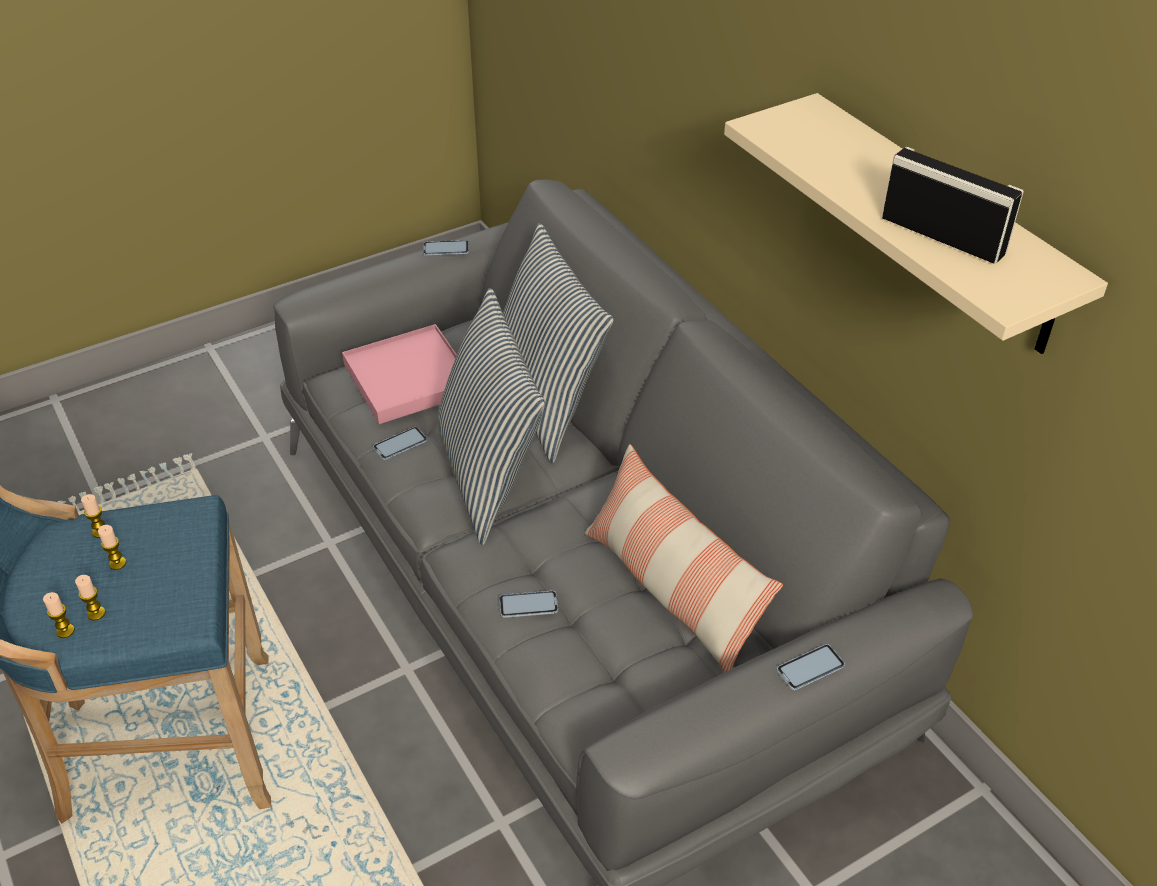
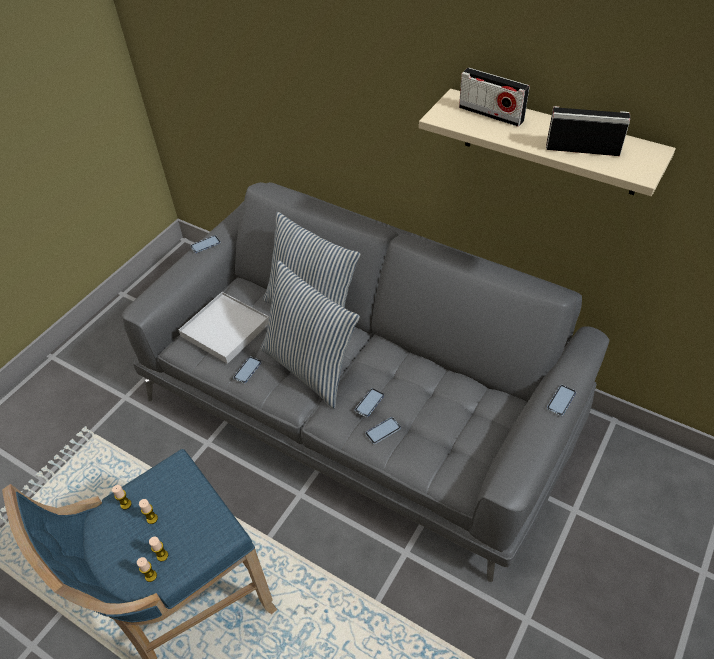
camera: 25 degrees left, 5 degrees up
pink tray [342,324,457,424] -> white tray [179,292,269,364]
pillow [585,444,783,672] -> none
none -> phone [355,388,384,417]
none -> radio [459,68,530,127]

